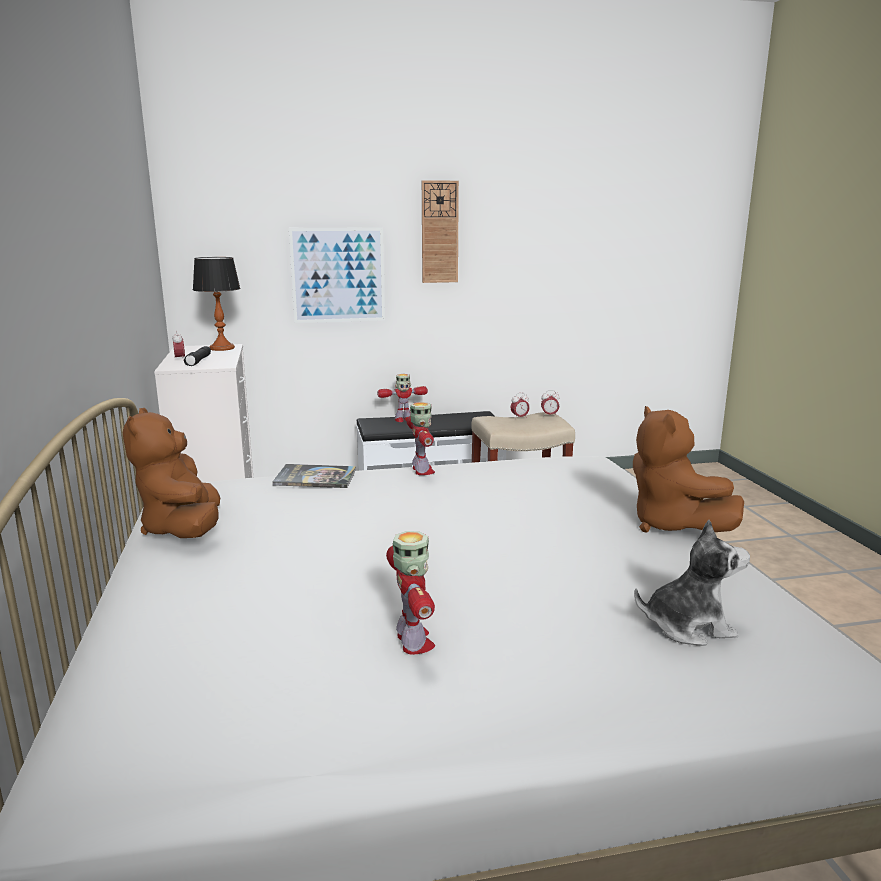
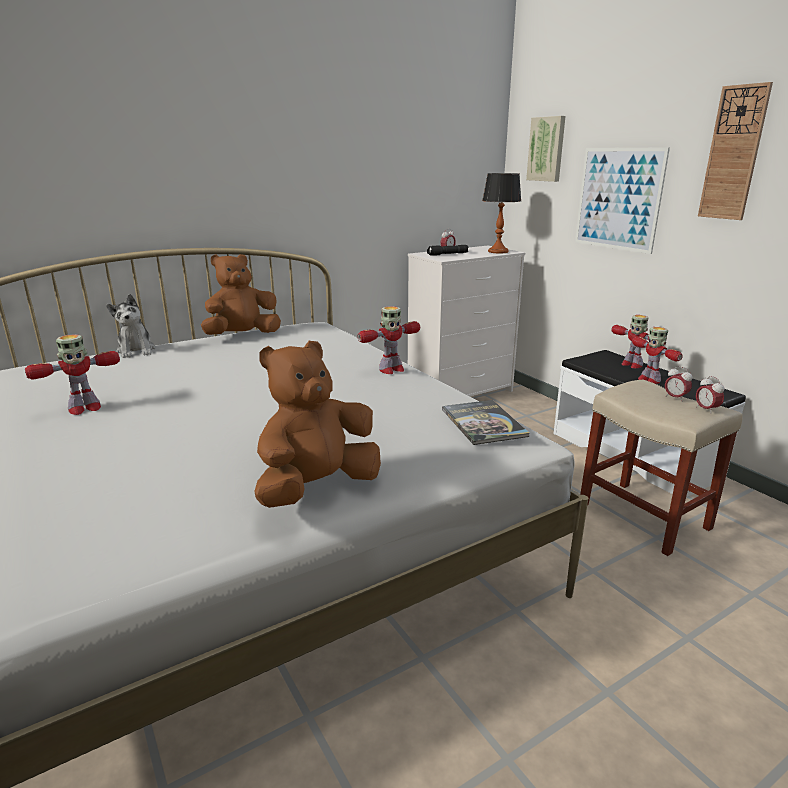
camera: 70 degrees right, 5 degrees up
book [272,464,356,488] -> book moved to [442,400,529,445]
plush toy [634,520,750,646] -> plush toy moved to [106,294,156,358]
none -> picture [526,116,565,182]
none -> toy robot [632,327,683,384]

